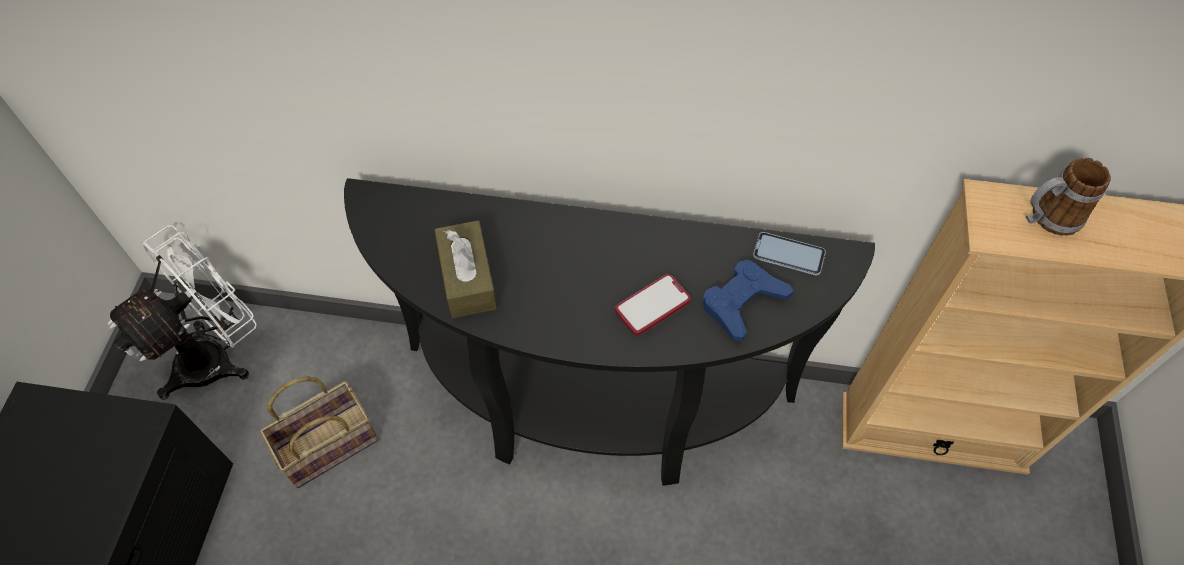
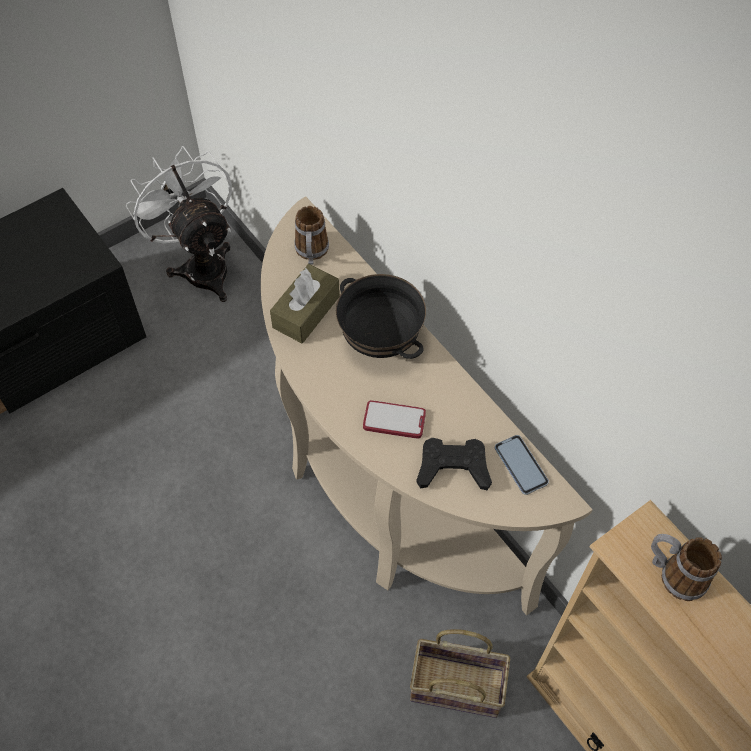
camera: 45 degrees right, 0 degrees up
white fan [108,225,257,400] -> white fan turned 120 degrees counterclockwise [126,146,232,302]
basket [259,376,378,488] -> basket moved to [410,629,510,718]
black console table [344,178,875,486] -> beige console table [261,197,593,615]
blue game controller [703,260,794,342] -> black game controller [416,438,492,490]
none -> mug [294,206,329,265]
none -> black bowl [336,274,426,359]

